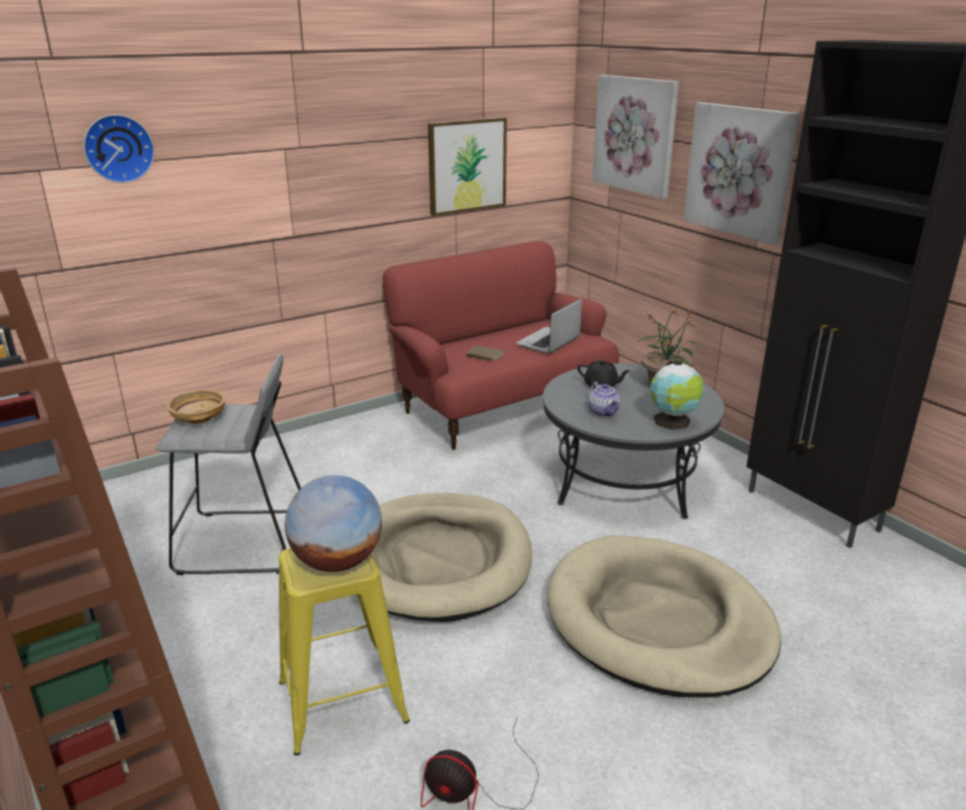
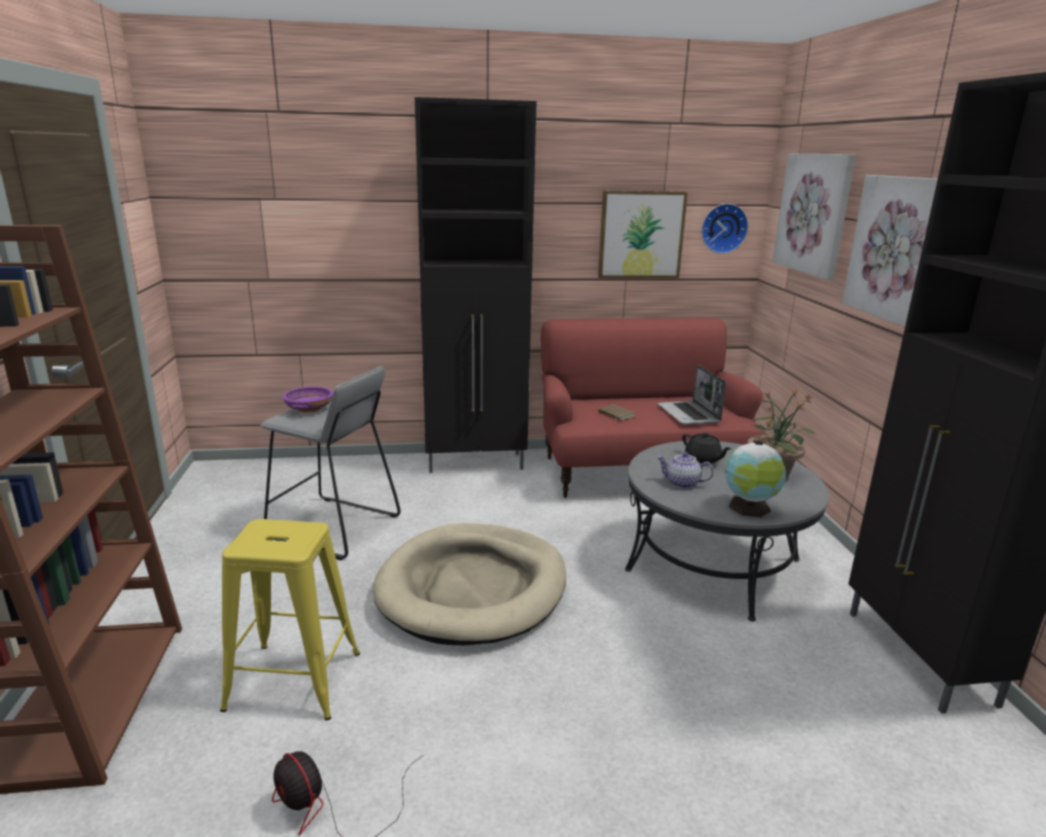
camera: 25 degrees right, 5 degrees down
wall clock [83,114,154,183] -> wall clock moved to [701,203,748,254]
beige bowl [166,390,226,424] -> purple bowl [282,387,333,413]
globe [285,475,382,572] -> none
laptop [516,298,582,354] -> laptop turned 75 degrees counterclockwise [657,365,726,425]
beige dog bed [547,536,781,697] -> none
teapot [588,381,620,417] -> teapot turned 105 degrees clockwise [657,452,714,488]
none -> black cabinet [415,97,537,473]

